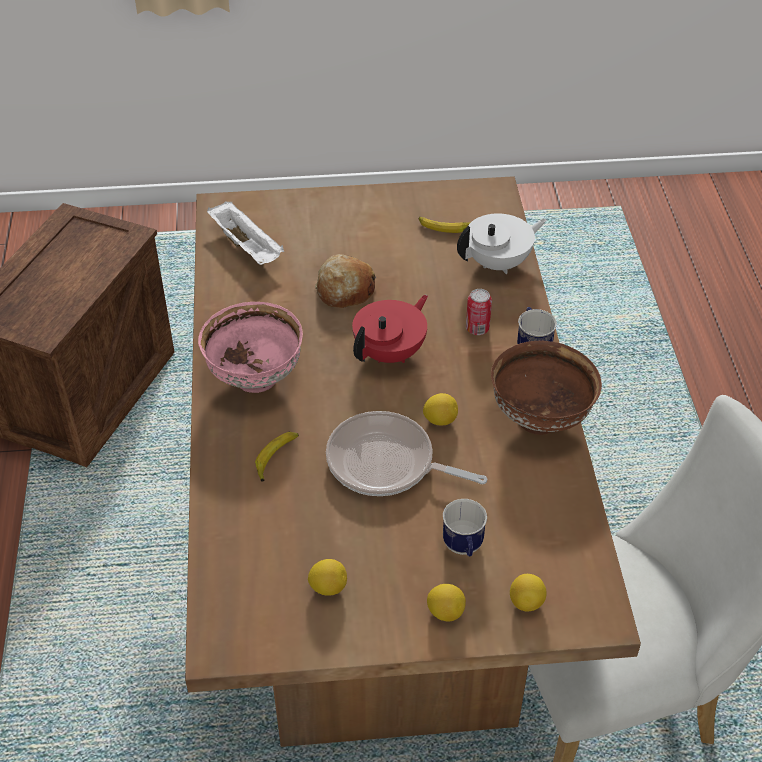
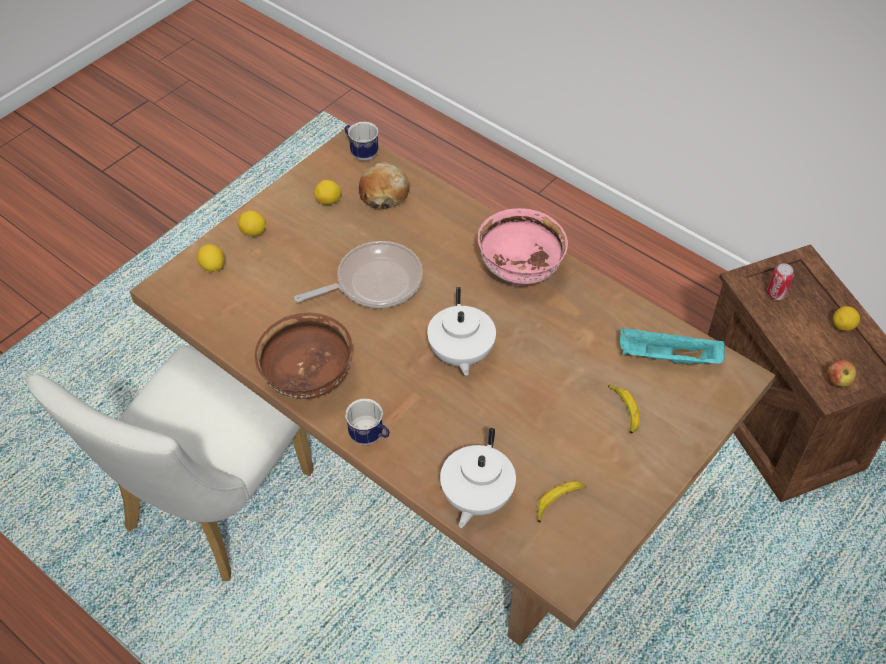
camera: 135 degrees right, 5 degrees up
white tray [207,201,284,265] -> turquoise tray [620,327,725,364]
banana [255,432,299,481] -> banana moved to [608,385,640,434]
bread [315,254,376,308] -> bread moved to [359,162,410,209]
red teapot [352,295,428,363] -> white teapot [427,287,496,376]
lemon [423,393,458,426] -> lemon moved to [833,306,860,331]
mug [443,499,487,556] -> mug moved to [345,122,378,161]
can [466,289,492,335] -> can moved to [767,263,794,300]
none -> apple [827,360,856,387]

